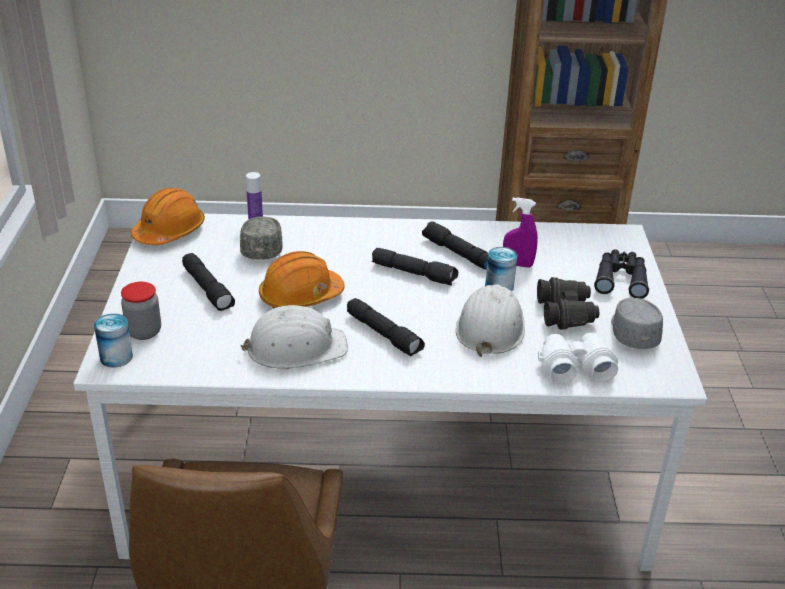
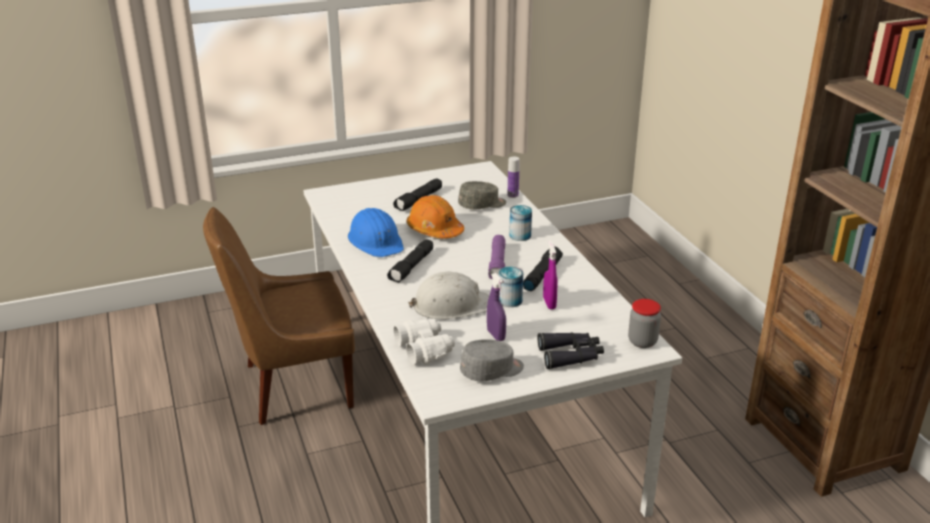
camera: 70 degrees right, 5 degrees down
can [94,314,133,367] -> can moved to [509,205,532,241]
jar [121,282,161,340] -> jar moved to [628,299,661,348]
orange hard hat [131,188,205,245] -> none
white hard hat [241,305,348,369] -> blue hard hat [348,208,404,257]
black flashlight [372,248,458,285] -> purple flashlight [489,235,505,279]
black binoculars [537,277,599,330] -> purple spray bottle [487,273,506,341]

